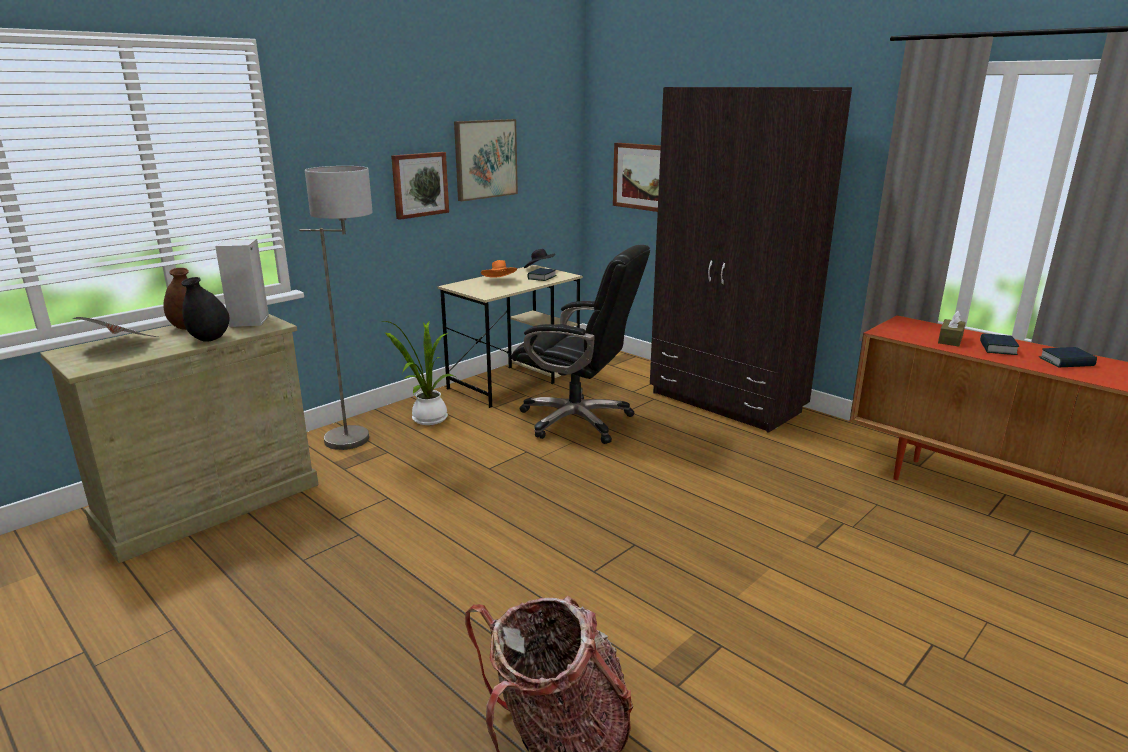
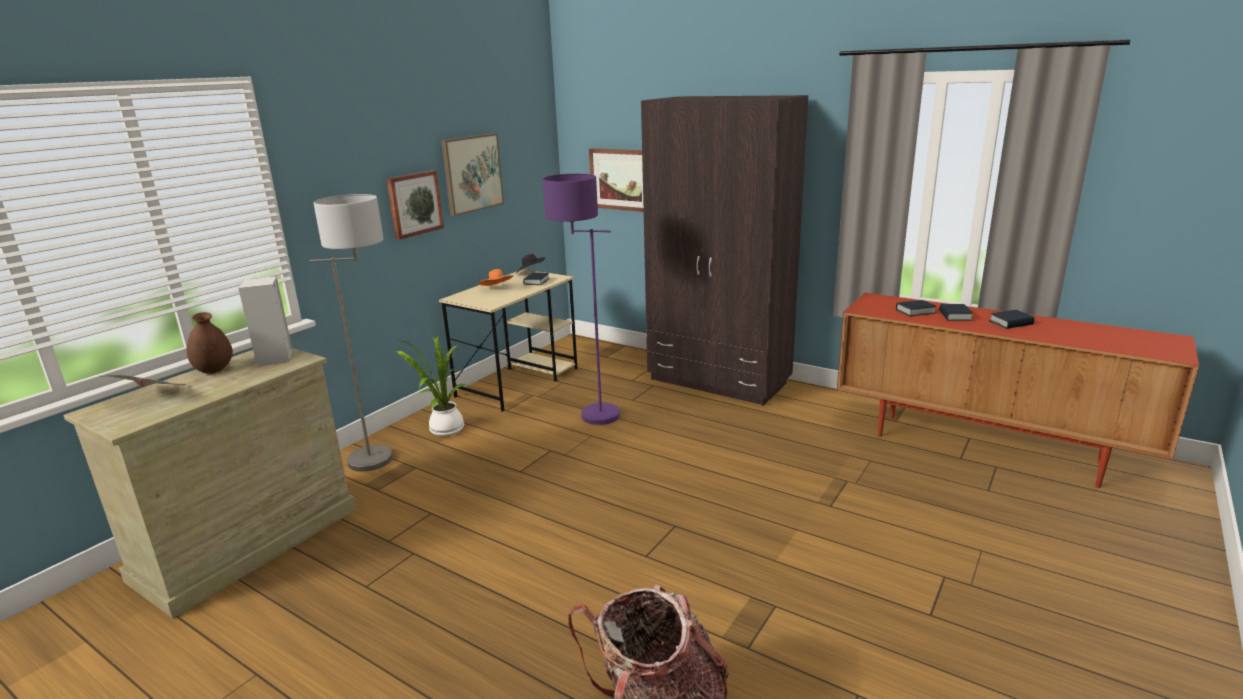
camera: 10 degrees left, 0 degrees up
black vase [181,277,230,341] -> none
black office chair [512,245,650,444] -> purple floor lamp [543,174,620,425]
brown tissue box [938,311,966,346] -> book [896,300,936,316]

